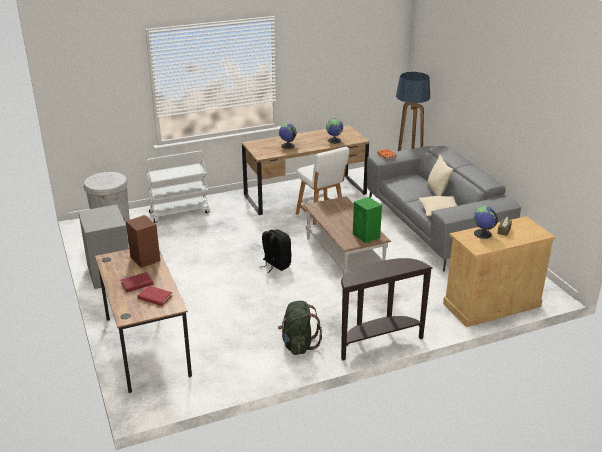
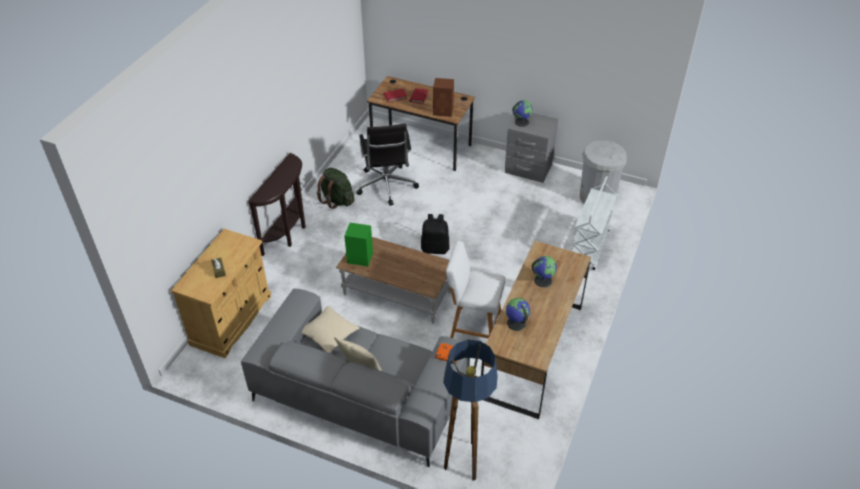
camera: 135 degrees right, 15 degrees up
globe [474,206,498,239] -> globe moved to [512,100,533,127]
none -> black office chair [357,124,419,206]

